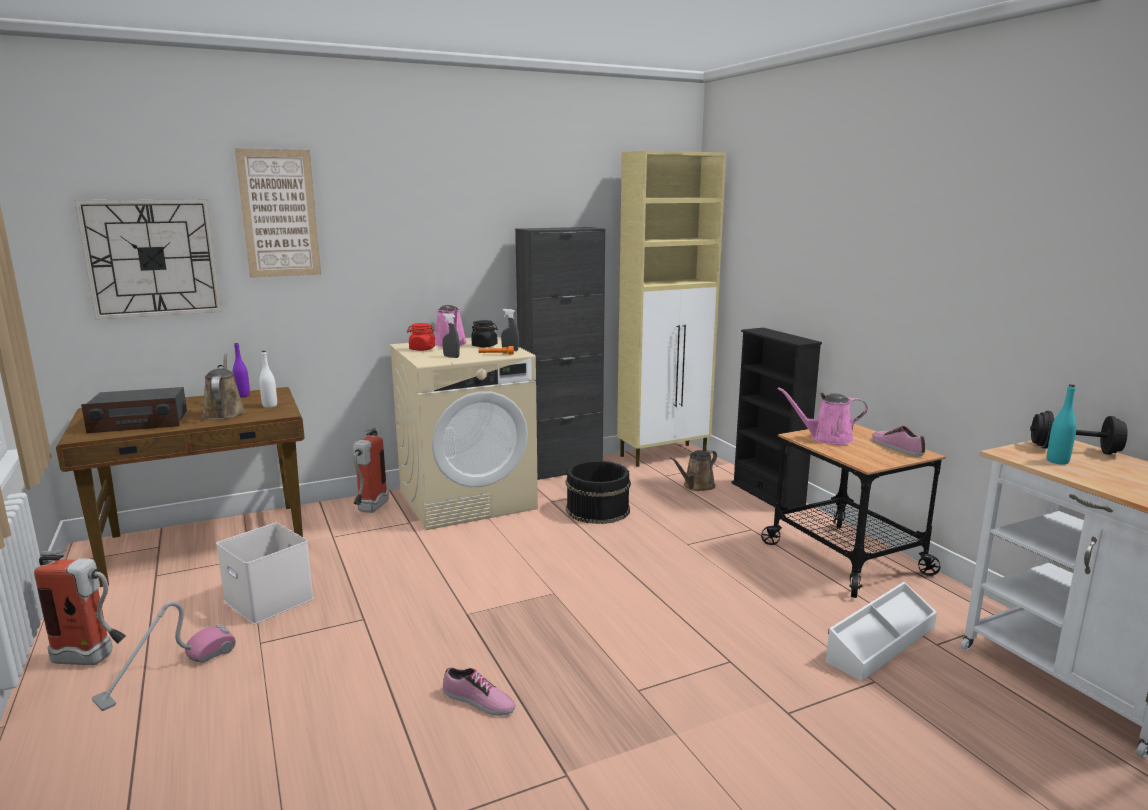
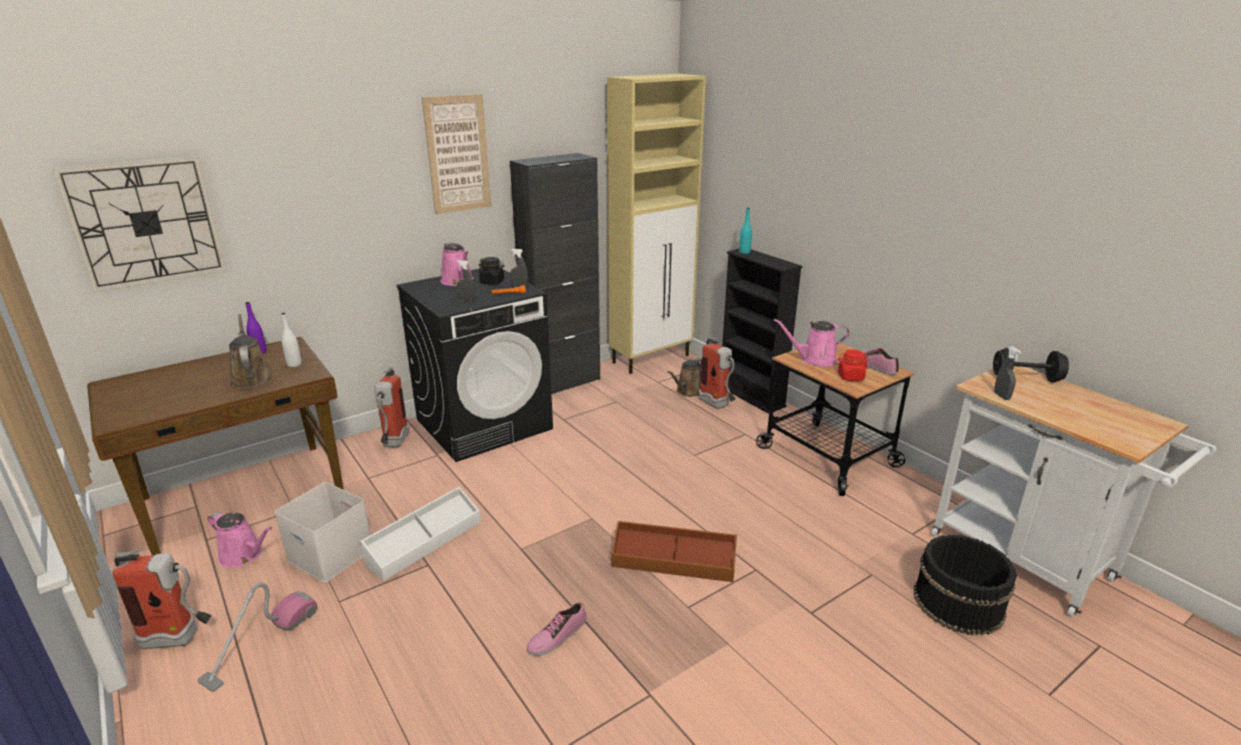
camera: 10 degrees left, 10 degrees up
radio [81,387,187,433] -> none
picture [235,148,321,278] -> picture moved to [422,94,491,214]
beige washing machine [390,336,538,530] -> black washing machine [397,269,553,462]
red jar [407,323,436,351] -> red jar moved to [838,350,868,381]
shoe [443,667,516,716] -> shoe turned 120 degrees clockwise [527,602,586,656]
black bucket [566,461,631,524] -> black bucket moved to [914,534,1017,636]
white storage box [826,582,937,681] -> white storage box moved to [360,487,481,581]
turquoise bottle [1047,384,1076,464] -> turquoise bottle moved to [739,208,752,254]
none -> pink watering can [207,512,272,568]
none -> brown storage box [611,521,737,582]
none -> fire extinguisher [699,336,736,409]
none -> grey spray bottle [994,346,1021,400]

